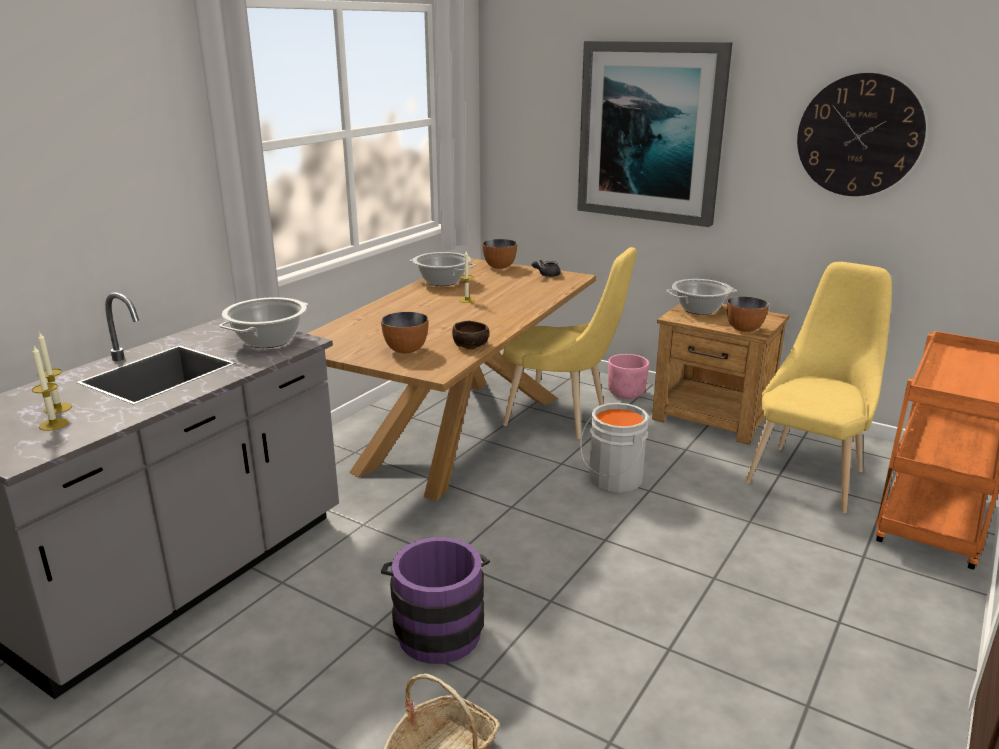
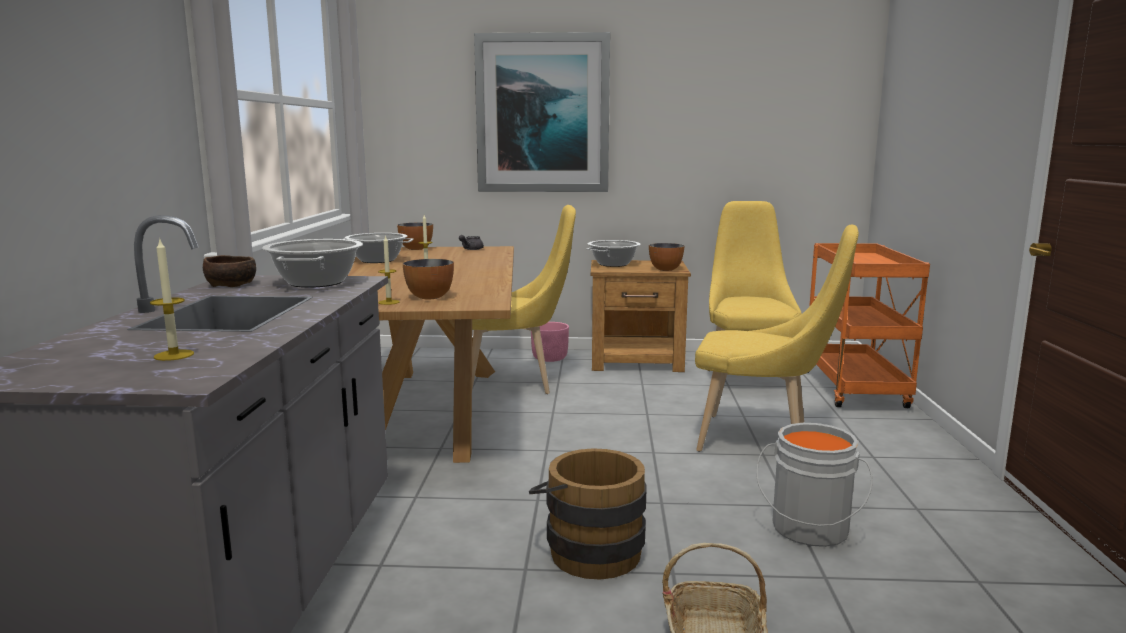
camera: 30 degrees left, 10 degrees down
candle [37,331,72,414] -> candle moved to [378,235,400,305]
purple bucket [381,537,490,664] -> brown bucket [529,448,646,580]
brown bowl [452,321,489,349] -> brown bowl moved to [203,255,256,287]
grey bucket [580,403,649,493] -> grey bucket moved to [756,423,873,547]
wall clock [797,73,926,196] -> none
none -> yellow chair [695,224,859,452]

